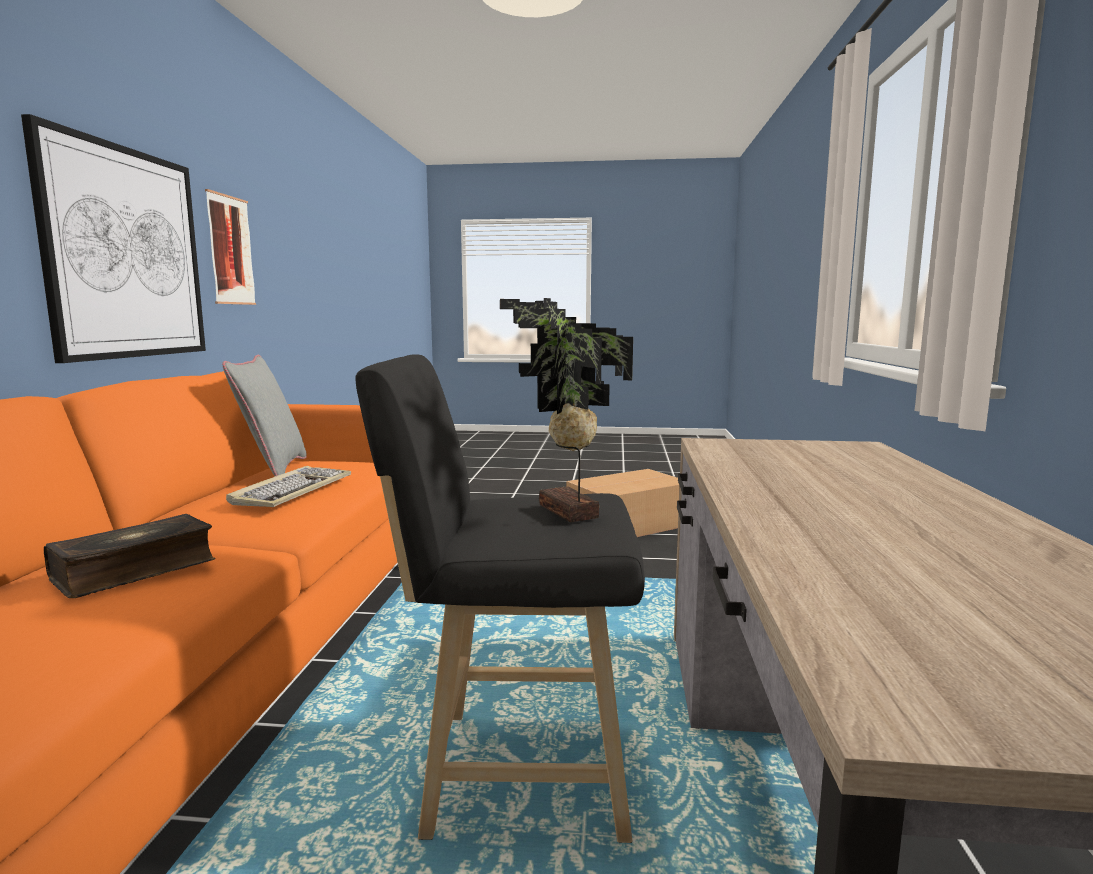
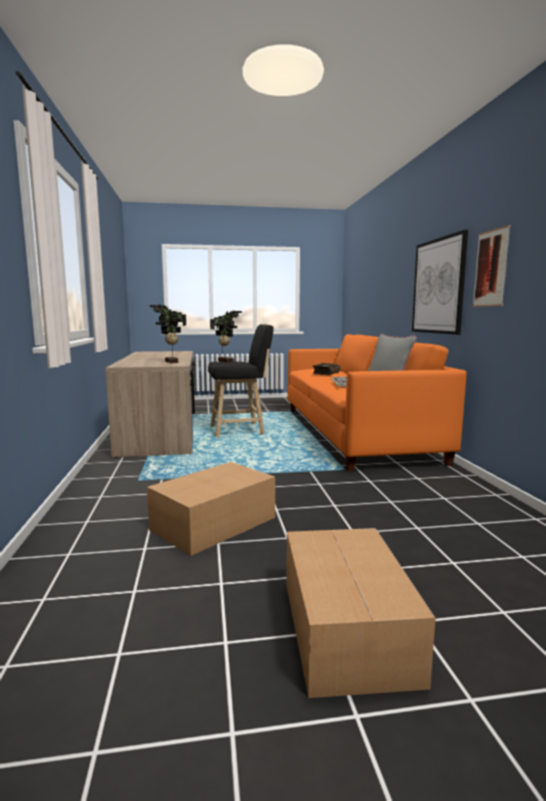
camera: 165 degrees right, 0 degrees up
none -> potted plant [149,305,186,363]
none -> cardboard box [286,528,436,698]

